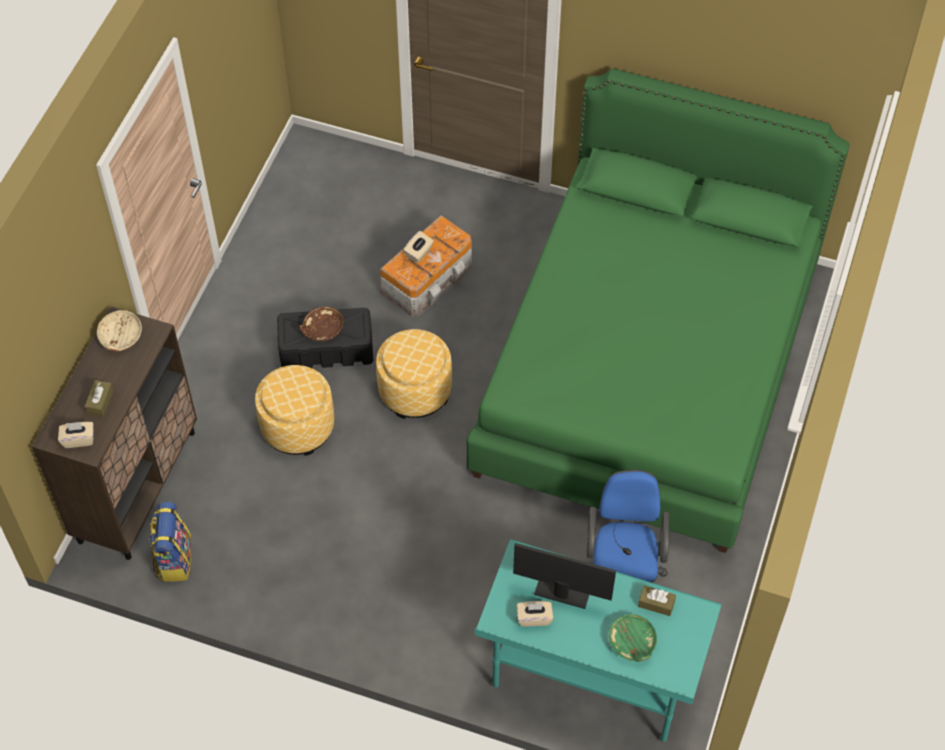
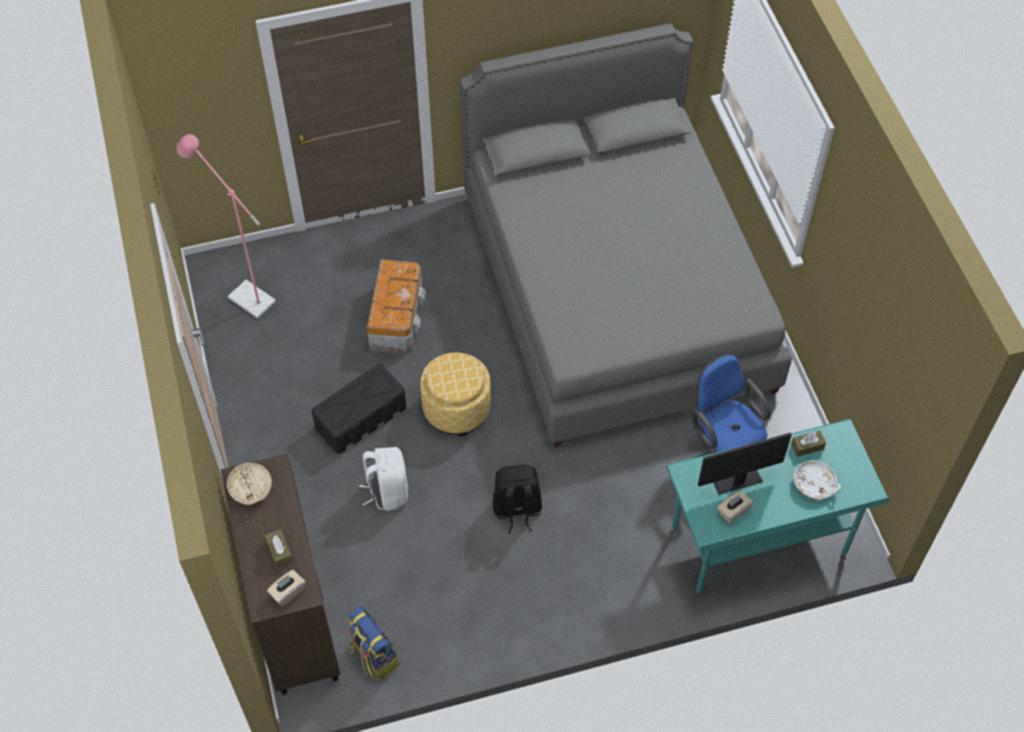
camera: 35 degrees left, 0 degrees up
ottoman [255,365,334,456] -> white backpack [359,447,408,511]
brown bowl [299,306,343,341] -> none
beige tissue box [403,231,434,263] -> none
green bed [467,68,849,553] -> grey bed [460,23,792,447]
green bowl [609,614,657,662] -> white bowl [794,461,841,499]
none -> pink floor lamp [176,134,276,319]
none -> black backpack [493,465,542,534]

